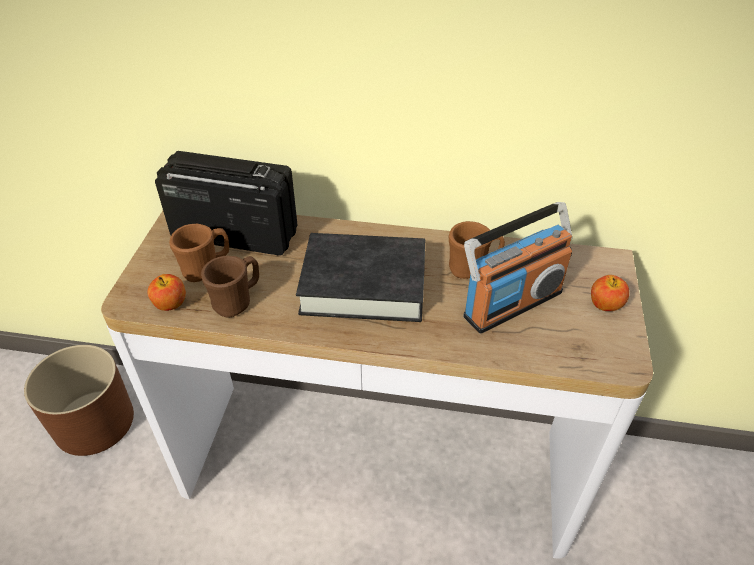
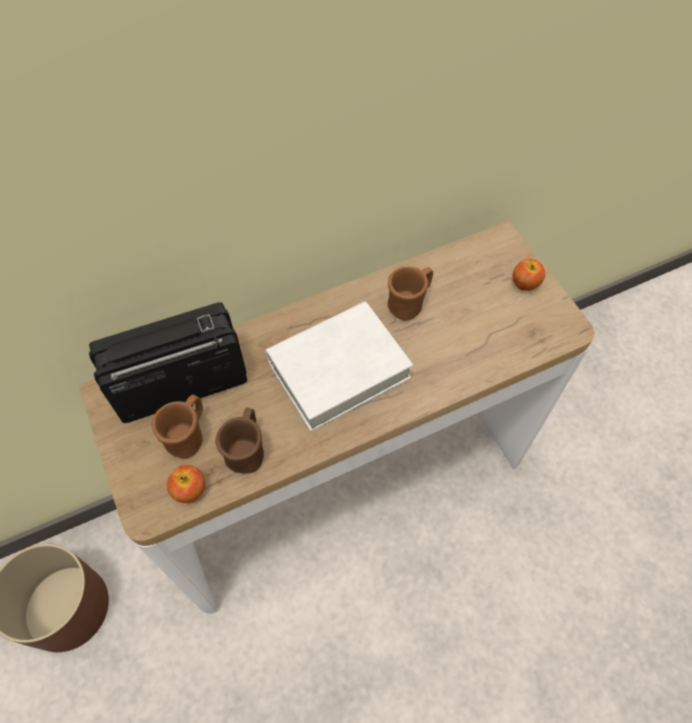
camera: 35 degrees left, 15 degrees up
black book [296,233,425,322] -> white book [265,302,413,431]
radio [464,202,572,334] -> none

